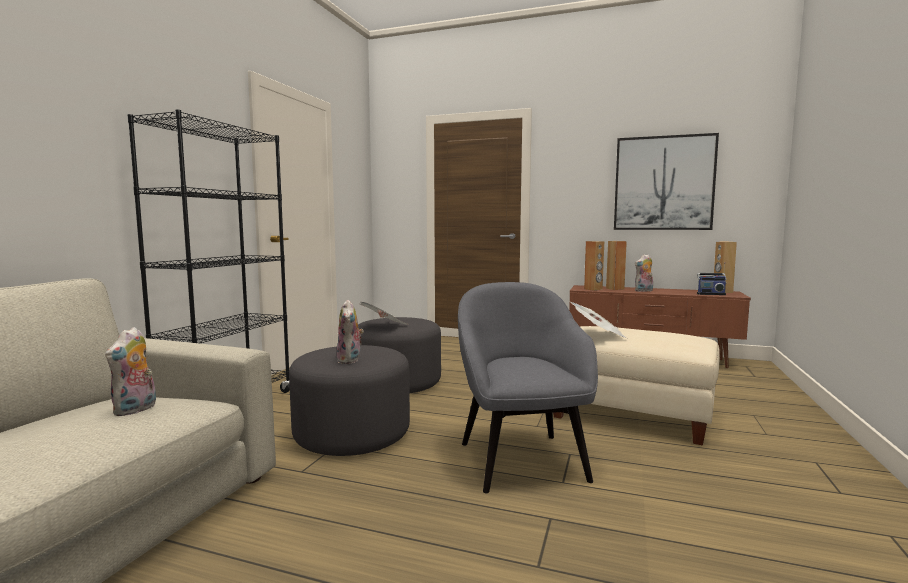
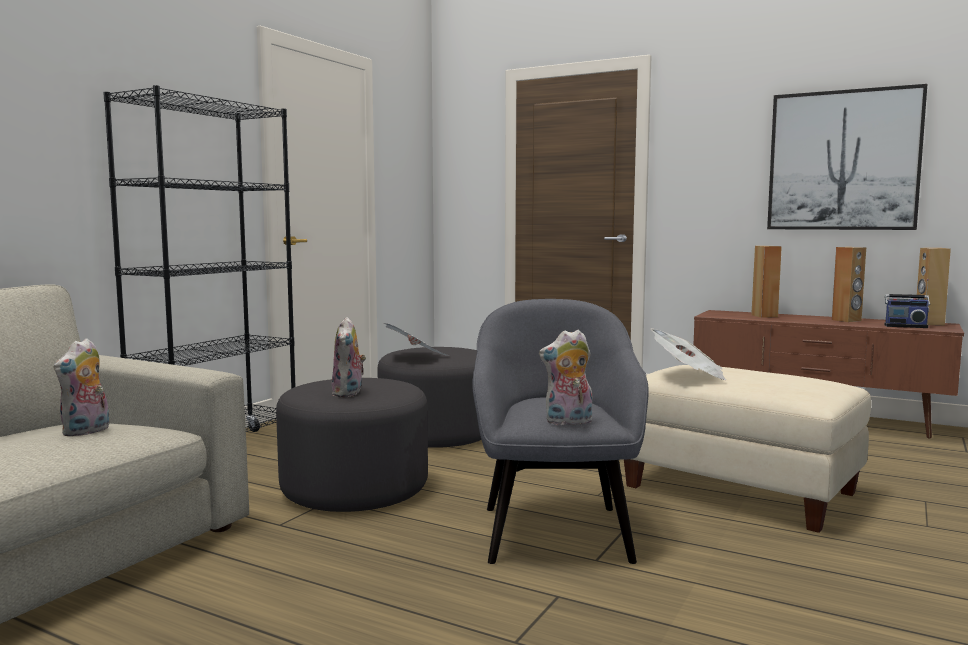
camera: 10 degrees right, 0 degrees up
brown speaker [584,241,604,291] -> brown speaker moved to [832,247,866,322]
plush toy [635,254,653,292] -> plush toy moved to [539,330,592,425]

